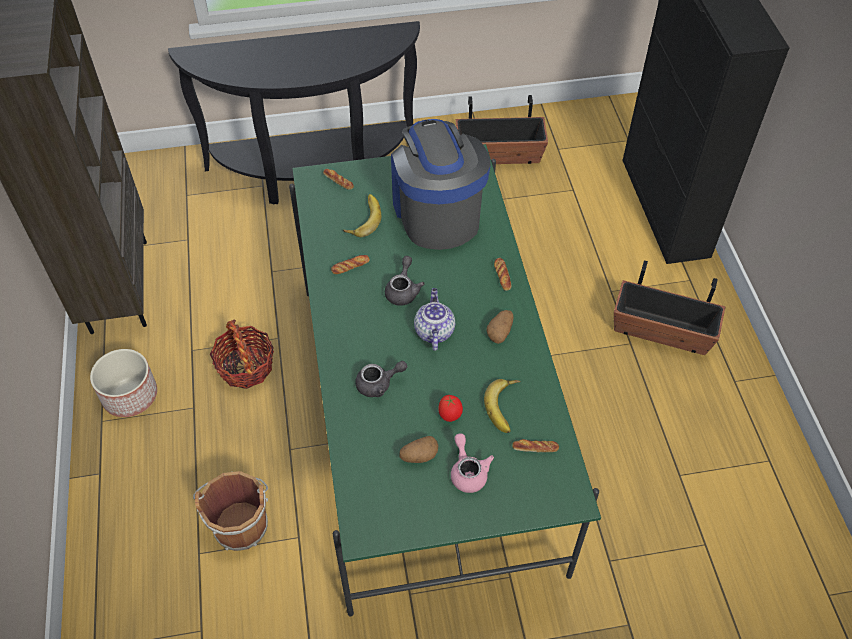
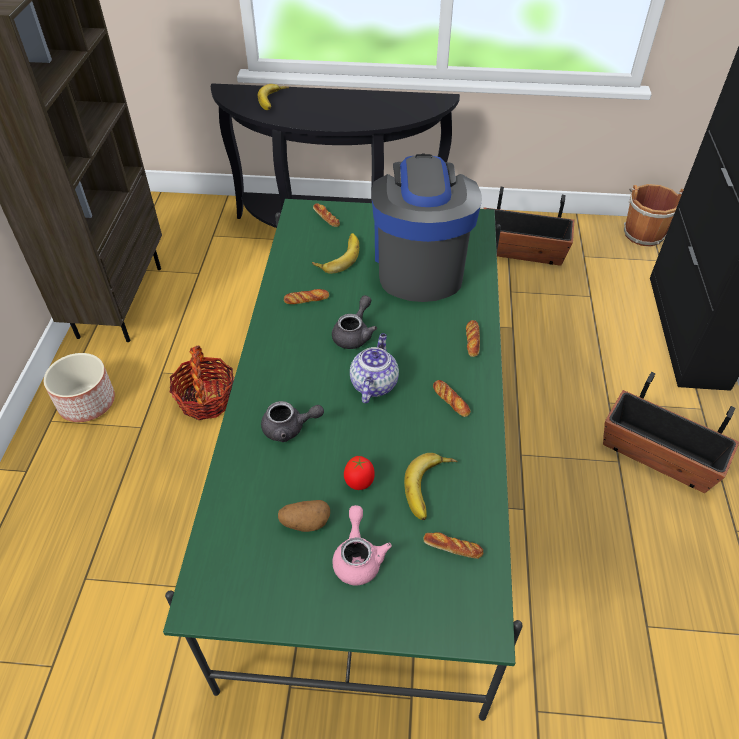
camera: 15 degrees right, 5 degrees down
brown bucket [193,471,268,551] -> brown bucket moved to [624,184,684,247]
potato [486,310,513,344] -> bread [433,380,471,417]
none -> banana [258,84,289,110]

